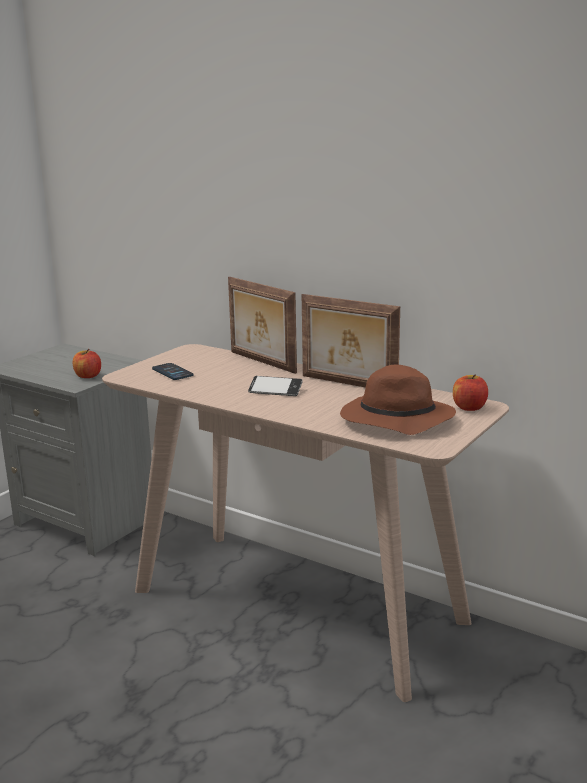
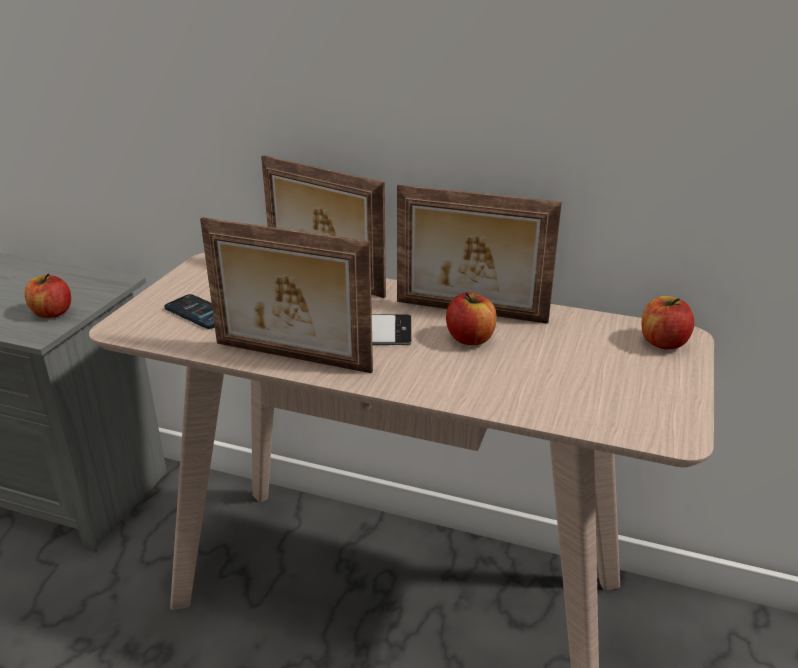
camera: 15 degrees left, 10 degrees up
brown hat [340,365,456,435] -> none
none -> picture frame [200,217,373,373]
none -> apple [446,292,497,345]

